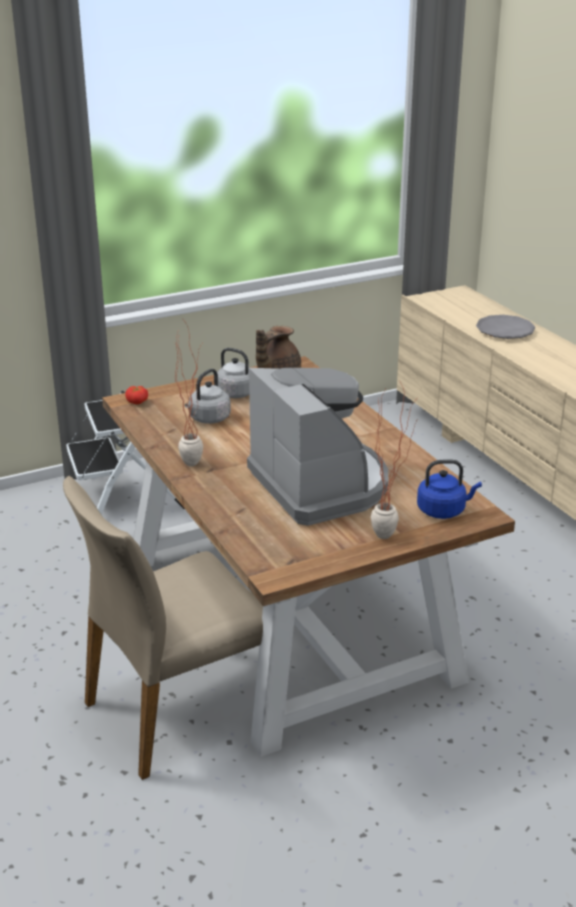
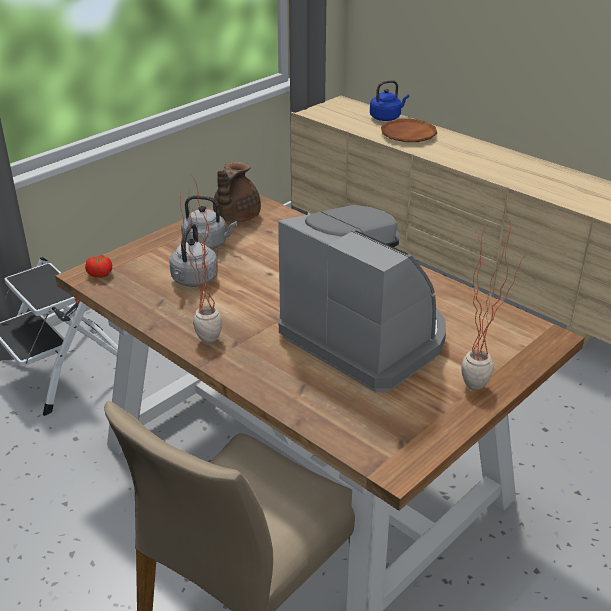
camera: 20 degrees left, 5 degrees up
blue kettle [417,459,482,519] -> blue kettle moved to [370,80,409,121]
grey plate [476,315,535,339] -> brown plate [381,119,437,142]

